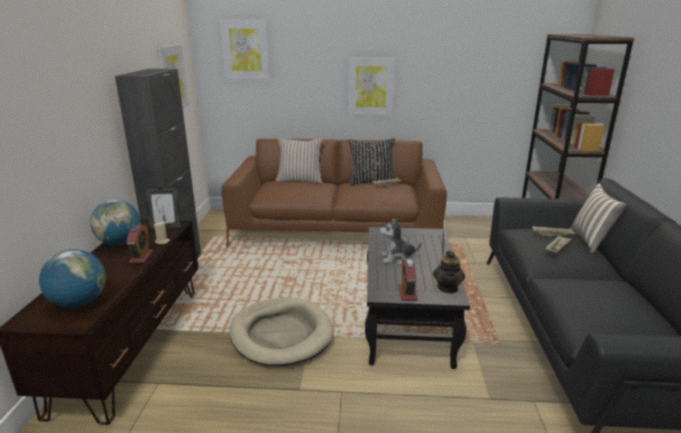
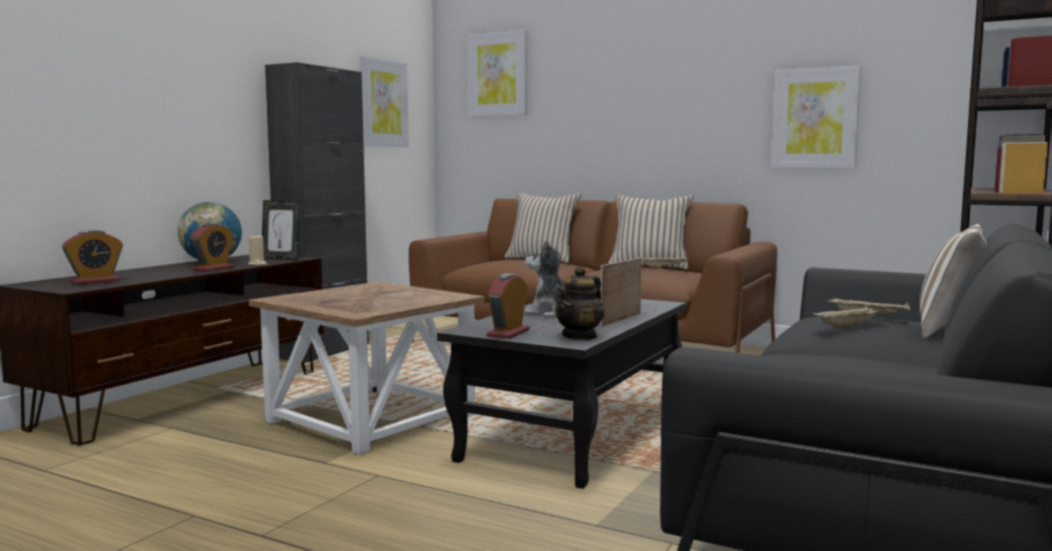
camera: 25 degrees right, 15 degrees down
globe [39,249,106,308] -> alarm clock [62,230,123,285]
beige dog bed [230,297,334,366] -> brown side table [249,282,485,455]
picture [348,58,395,116] -> picture moved to [772,66,861,168]
black pillow [348,138,396,185] -> beige pillow [608,195,693,270]

